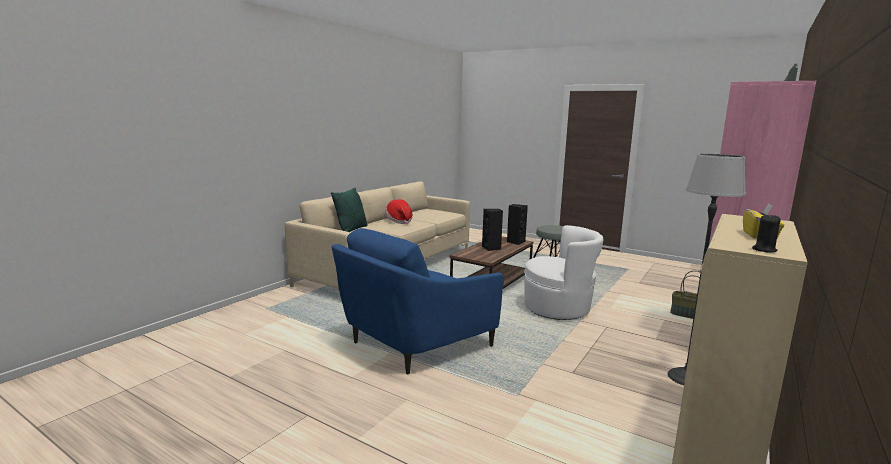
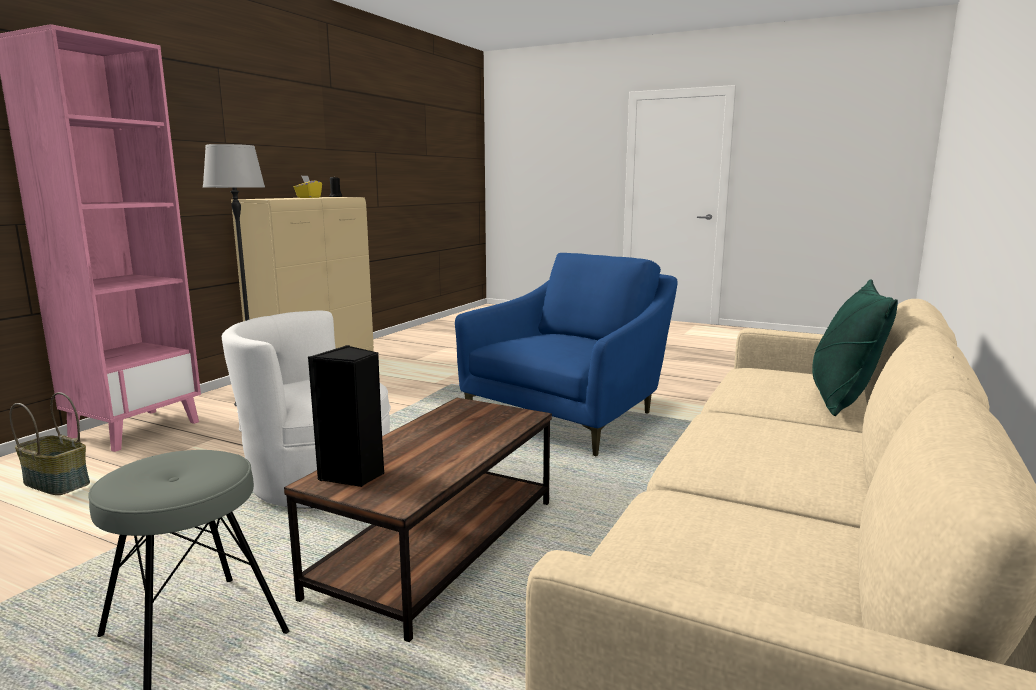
camera: 175 degrees right, 0 degrees up
hat [385,199,413,224] -> none
black speaker [482,209,503,251] -> none

